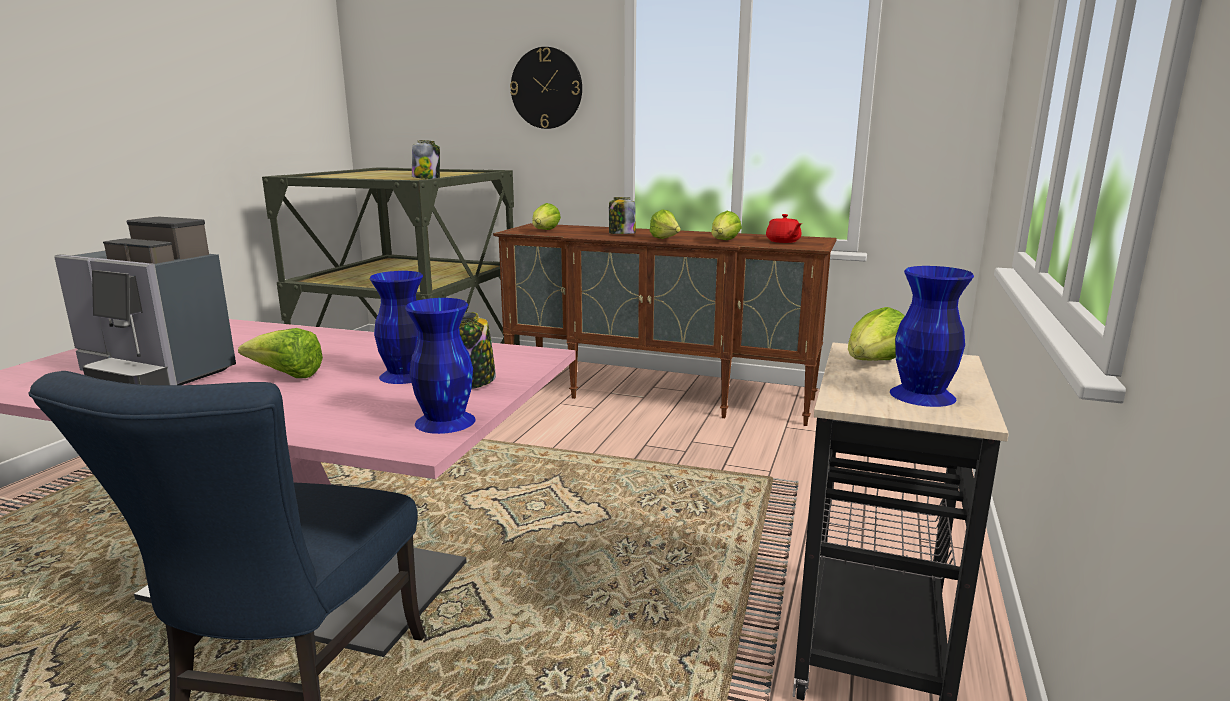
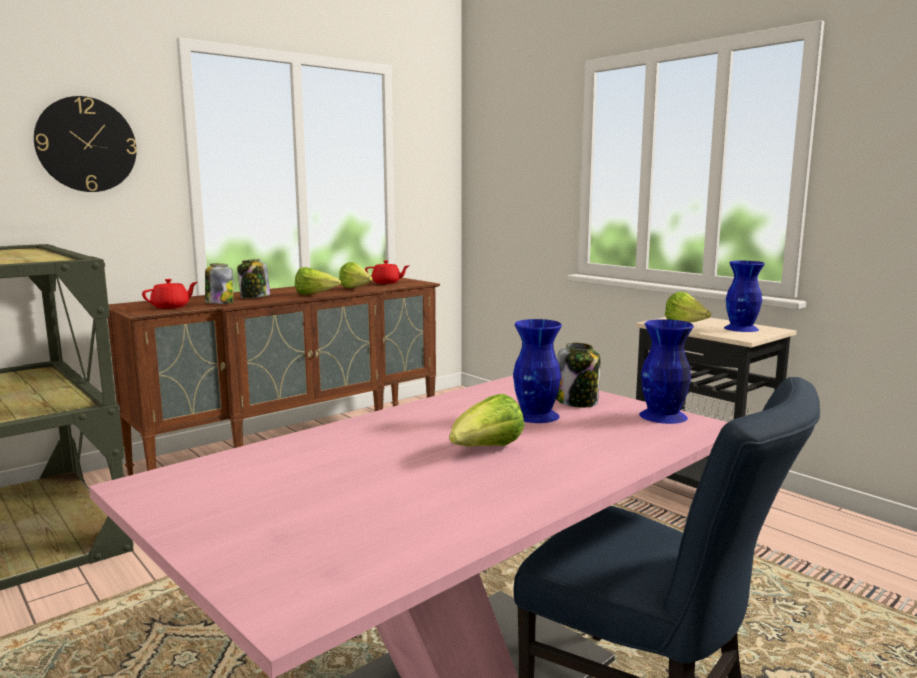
camera: 60 degrees left, 5 degrees down
coffee machine [54,217,236,385] -> none
jar [412,140,440,179] -> jar moved to [205,264,233,304]
lettuce [532,203,561,230] -> red teapot [142,279,197,309]

